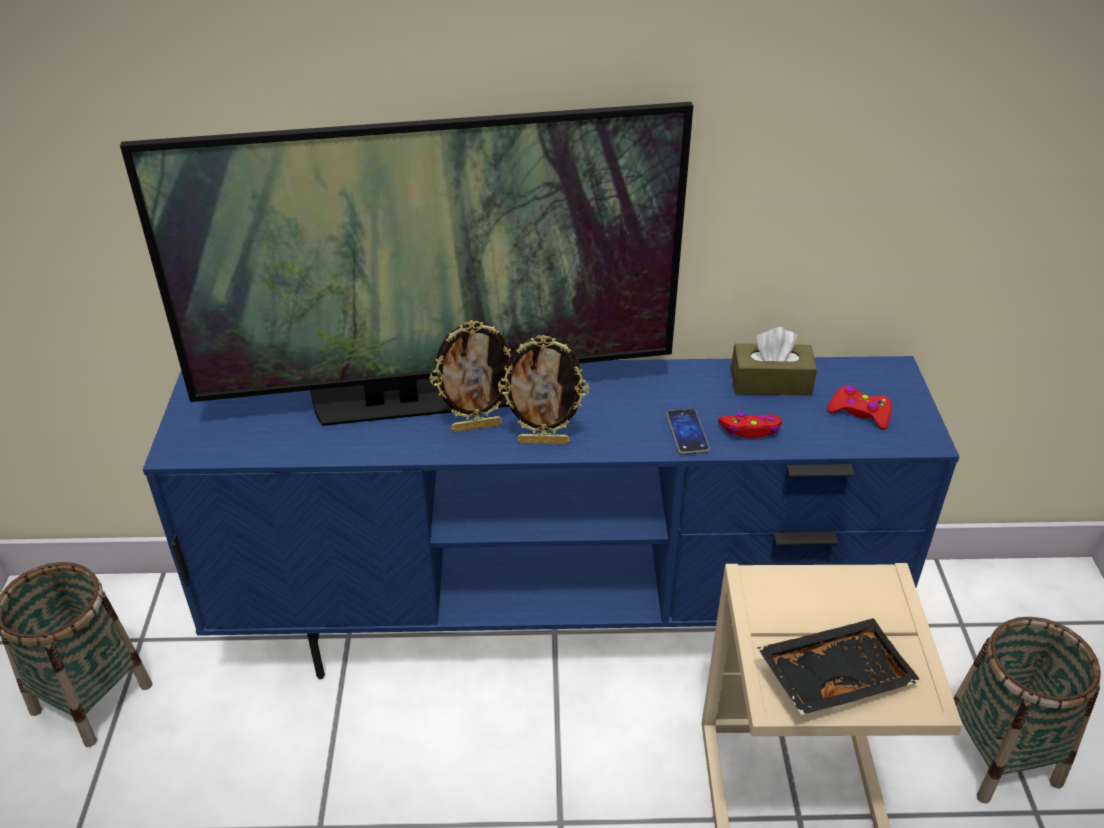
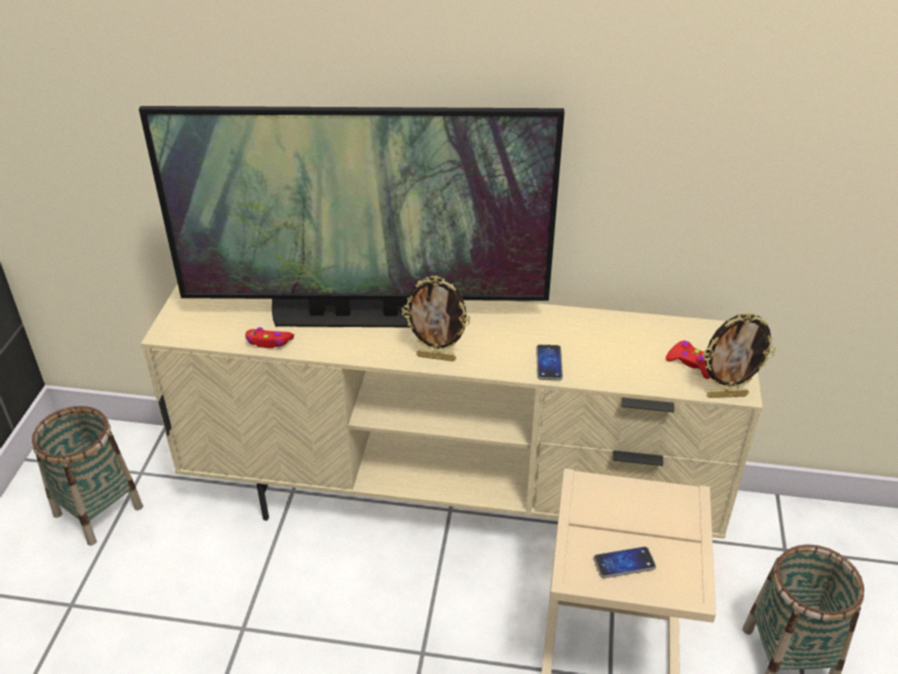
camera: 10 degrees right, 0 degrees up
blue tv stand [143,356,959,679] -> beige tv stand [141,284,763,539]
picture frame [430,320,511,432] -> picture frame moved to [702,312,776,398]
red game controller [718,412,782,438] -> red game controller moved to [246,327,294,348]
brown tissue box [731,327,817,396] -> none
black tray [757,618,922,715] -> phone [593,547,656,578]

